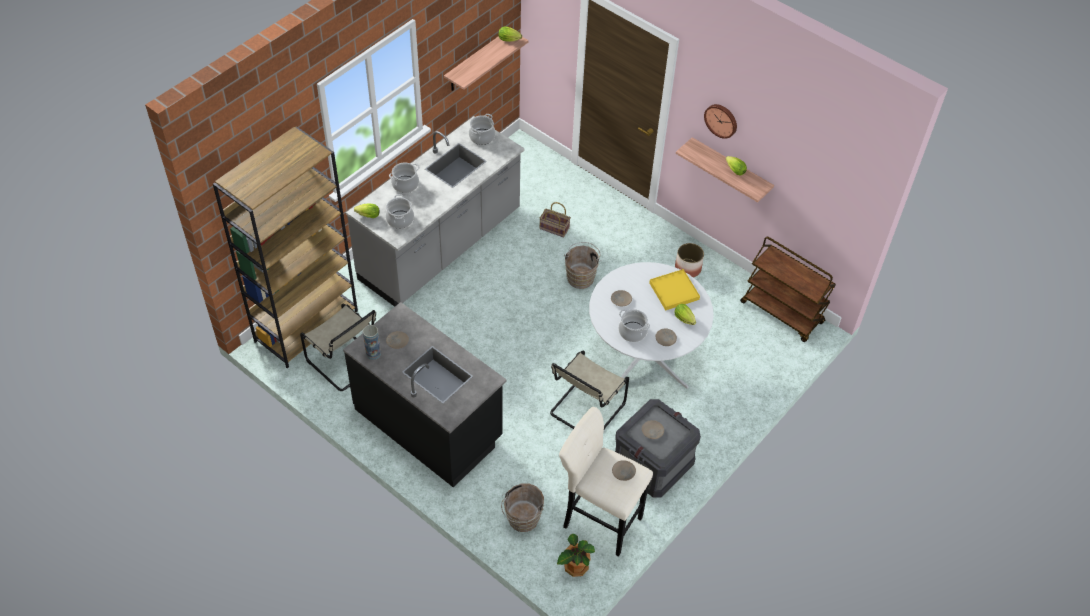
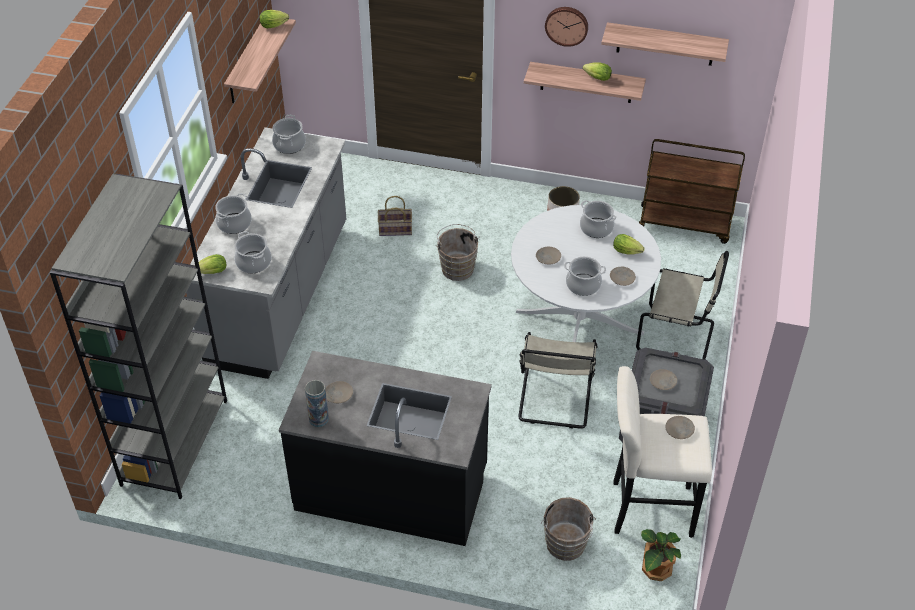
camera: 25 degrees left, 5 degrees down
brown bookcase [213,126,358,368] -> grey bookcase [50,173,227,499]
beige chair [300,304,376,391] -> beige chair moved to [636,251,729,360]
yellow tray [649,269,700,310] -> cooking pot [580,200,616,238]
none -> shelf [601,22,729,66]

